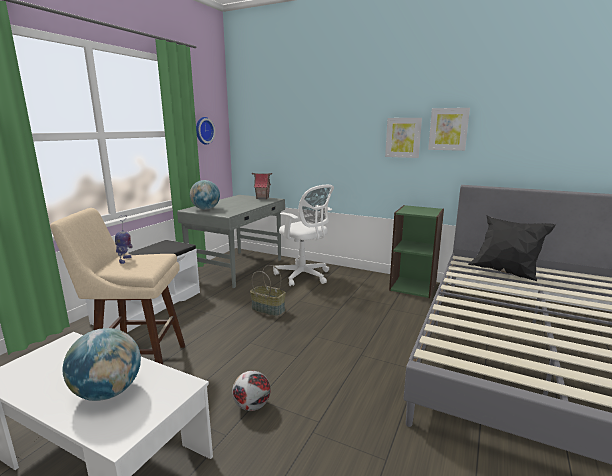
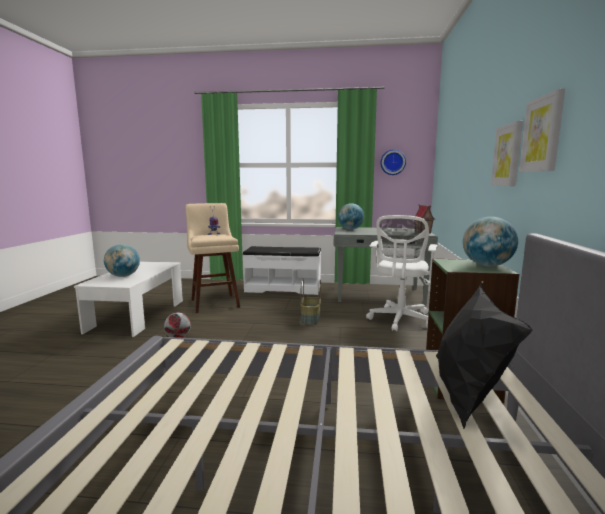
camera: 70 degrees right, 5 degrees down
none -> globe [463,217,518,266]

